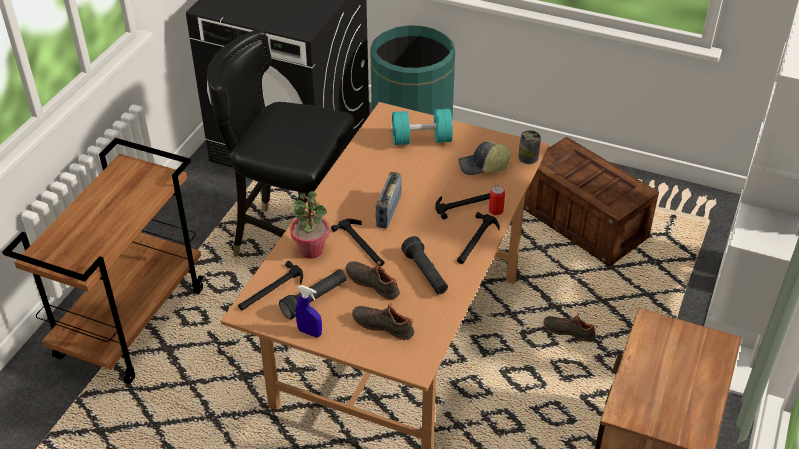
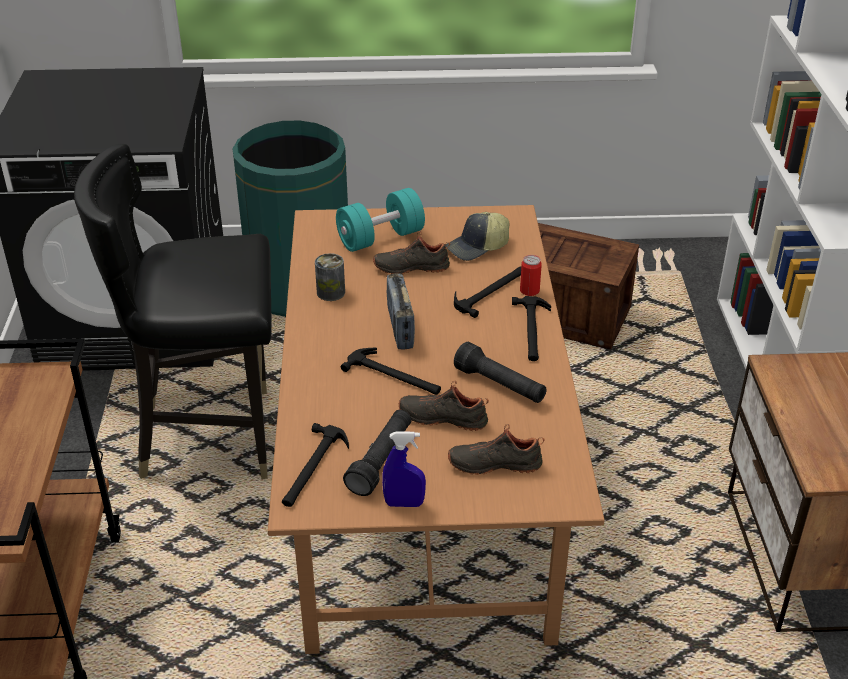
camera: 25 degrees left, 5 degrees down
potted plant [290,191,330,259] -> none
can [518,130,541,164] -> can moved to [315,253,345,301]
black shoe [543,313,597,342] -> black shoe moved to [373,231,450,274]

